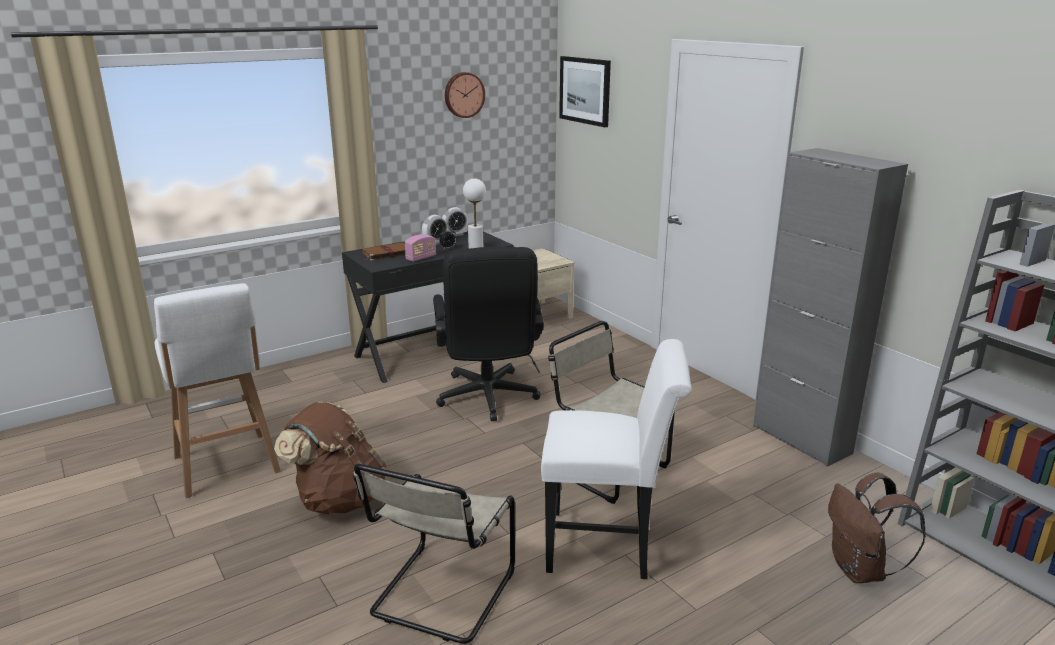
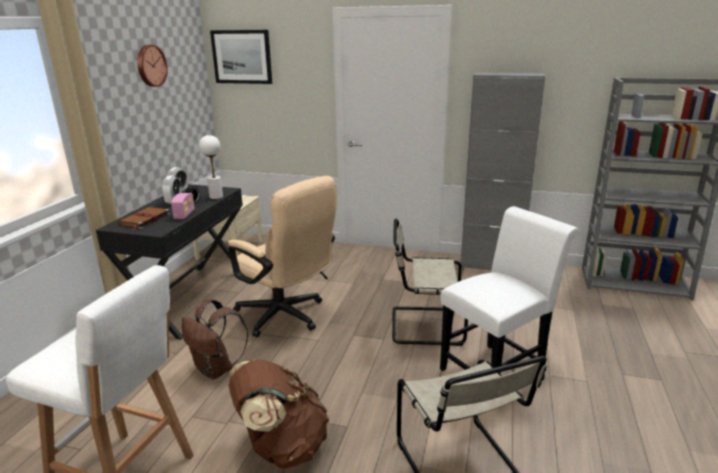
camera: 40 degrees left, 0 degrees up
black office chair [433,247,544,421] -> beige office chair [228,176,337,337]
brown backpack [828,473,926,583] -> brown backpack moved to [182,299,248,379]

